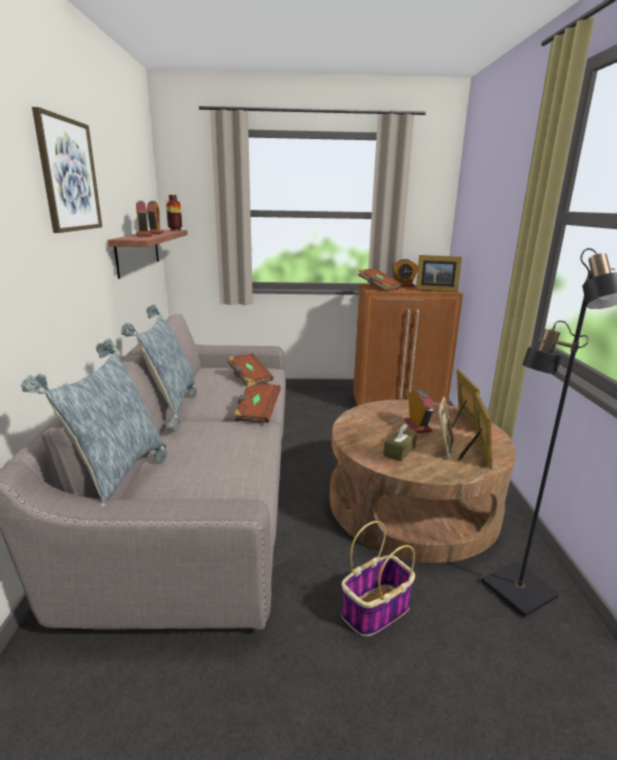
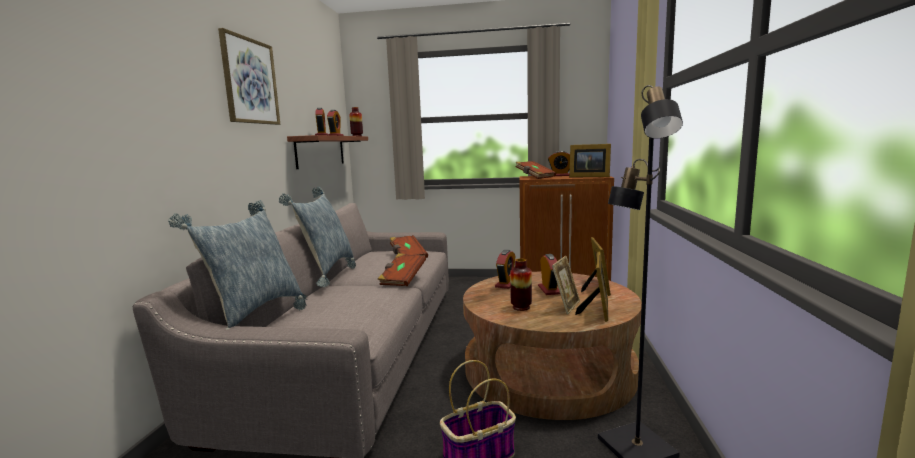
camera: 10 degrees right, 10 degrees down
brown tissue box [383,424,417,461] -> vase [510,259,532,311]
none -> alarm clock [495,250,516,289]

